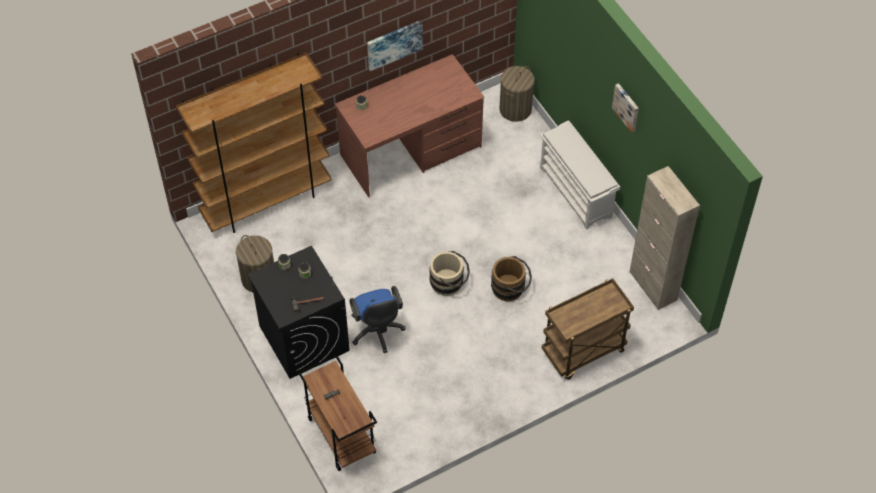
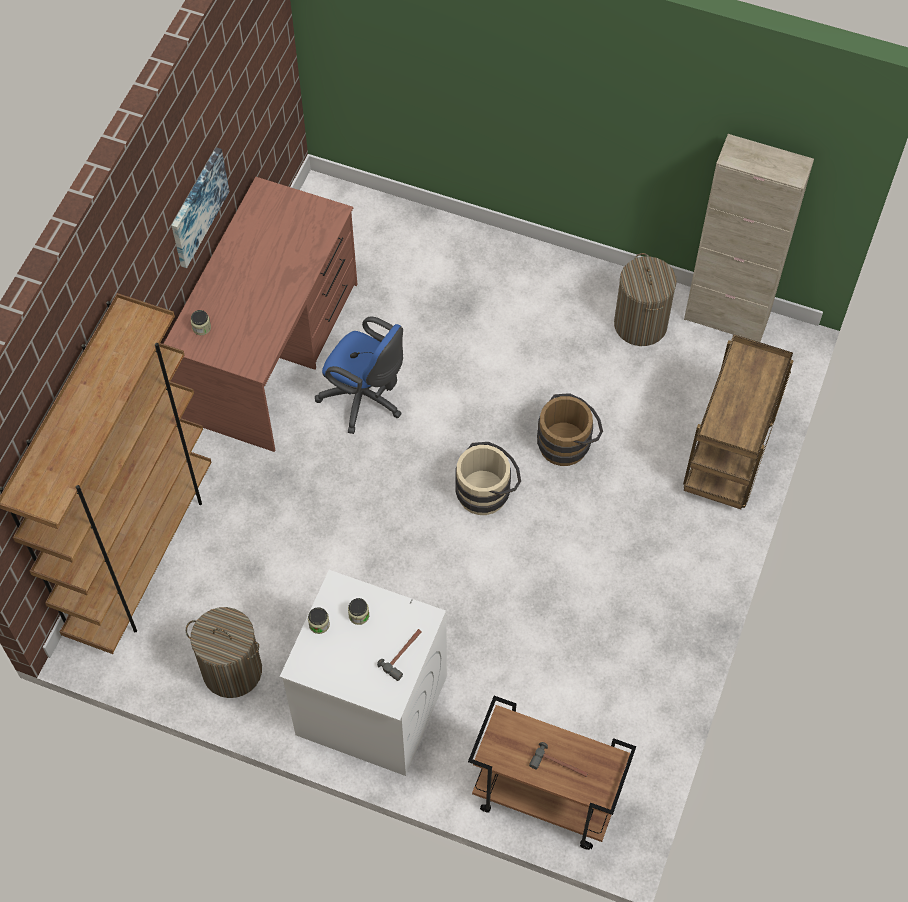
camera: 40 degrees left, 5 degrees up
black washing machine [248,246,350,379] -> white washing machine [280,570,447,776]
blue office chair [349,286,405,353] -> blue office chair moved to [315,317,403,434]
laundry basket [499,66,534,122] -> laundry basket moved to [614,253,677,346]
white shoe rack [540,120,620,230] -> none
picture [612,83,639,133] -> none

